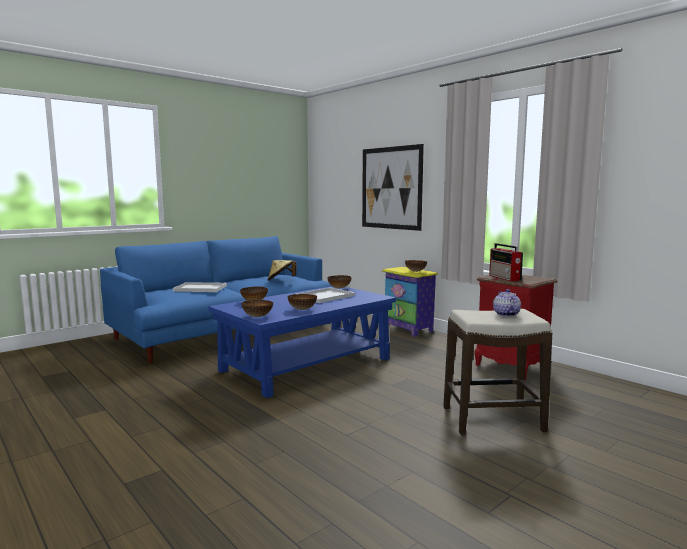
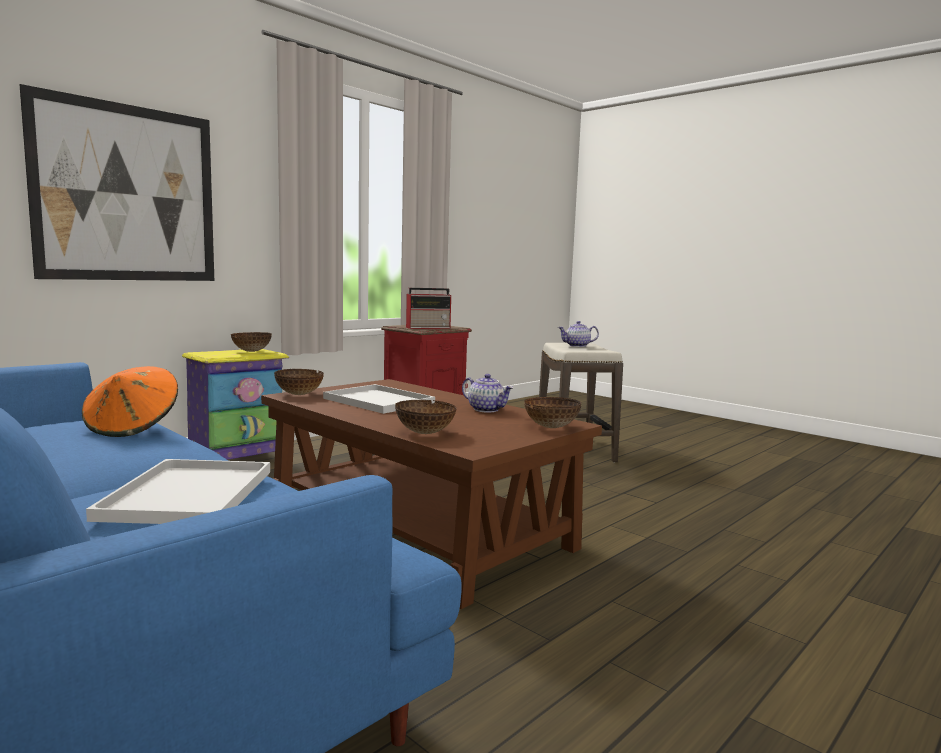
camera: 95 degrees left, 0 degrees up
blue coffee table [208,286,396,398] -> brown coffee table [261,379,602,609]
beige hat [267,260,297,281] -> orange hat [82,366,178,437]
bowl [288,294,317,310] -> teapot [462,374,513,412]

